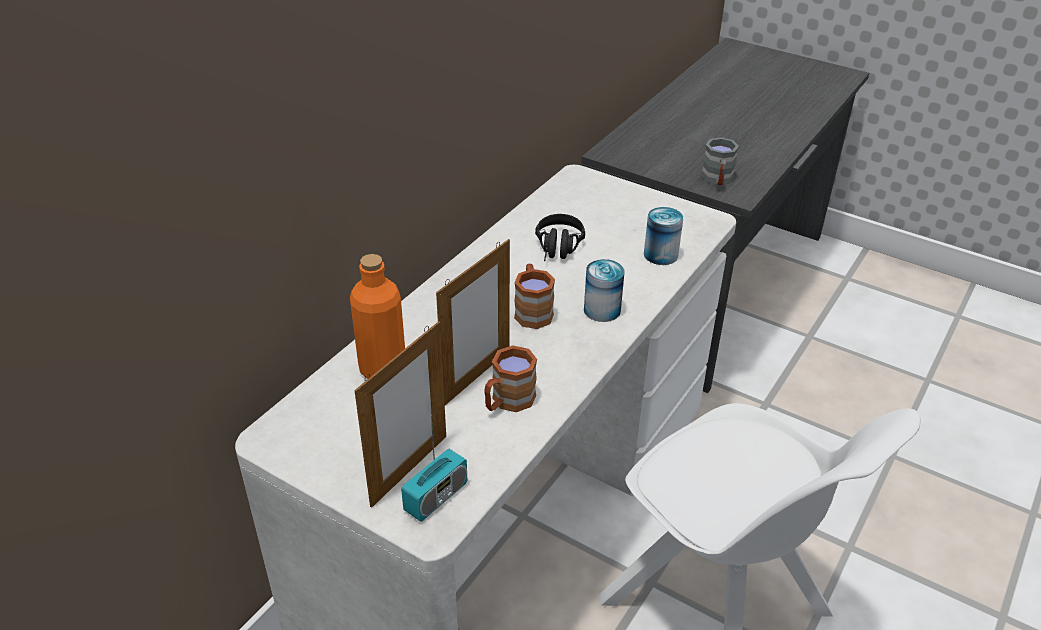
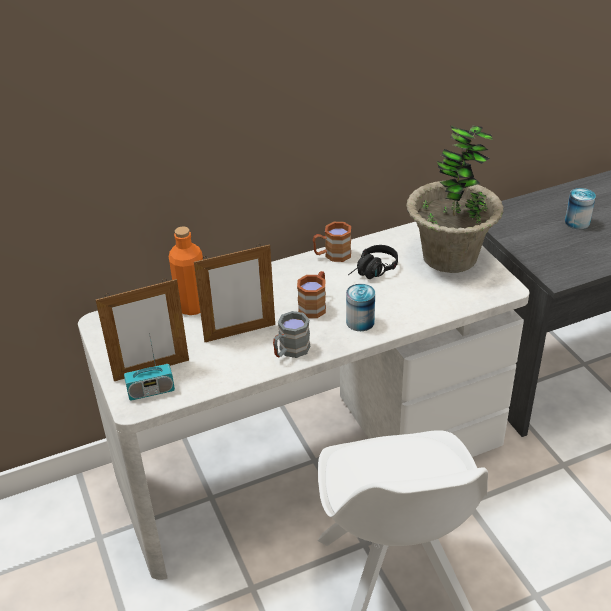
camera: 35 degrees right, 0 degrees up
brown mug [484,345,537,412] -> brown mug moved to [313,222,351,262]
can [644,207,683,265] -> can moved to [565,188,596,229]
grey mug [701,137,739,185] -> grey mug moved to [273,311,310,358]
none -> potted plant [406,125,503,273]

